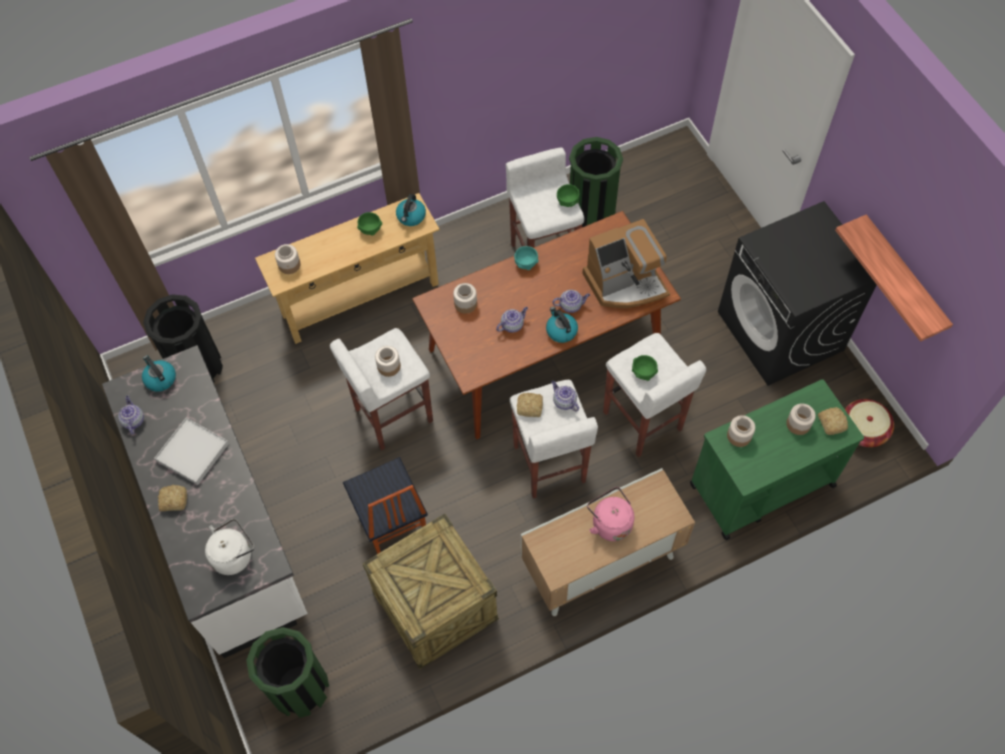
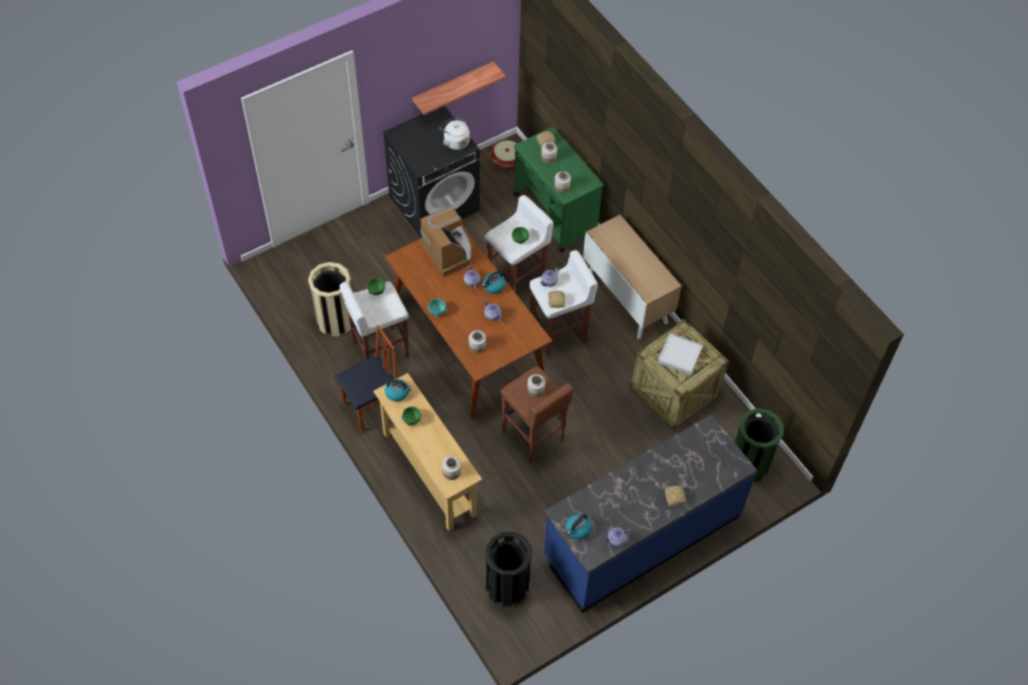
camera: 100 degrees left, 5 degrees down
white counter [102,345,307,658] -> blue counter [544,414,758,613]
white tray [154,418,229,485] -> white tray moved to [657,333,703,375]
white kettle [205,519,254,575] -> white kettle moved to [439,116,470,150]
white stool [330,328,433,450] -> brown stool [500,366,573,463]
chair [343,457,428,554] -> chair moved to [334,325,398,432]
green trash can [569,137,623,227] -> beige trash can [308,262,351,336]
pink kettle [587,487,634,541] -> none

